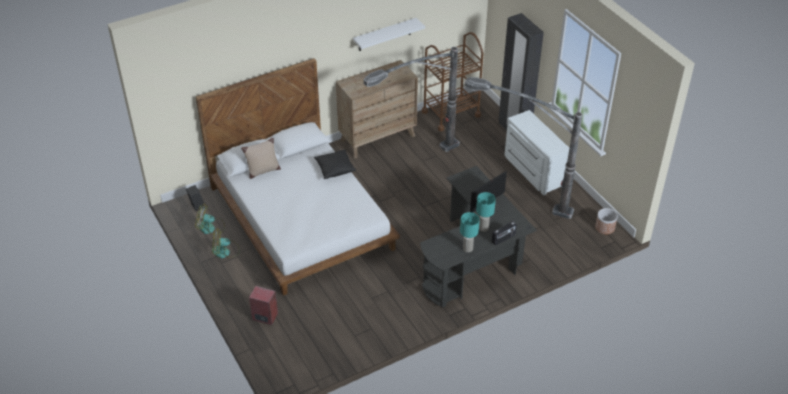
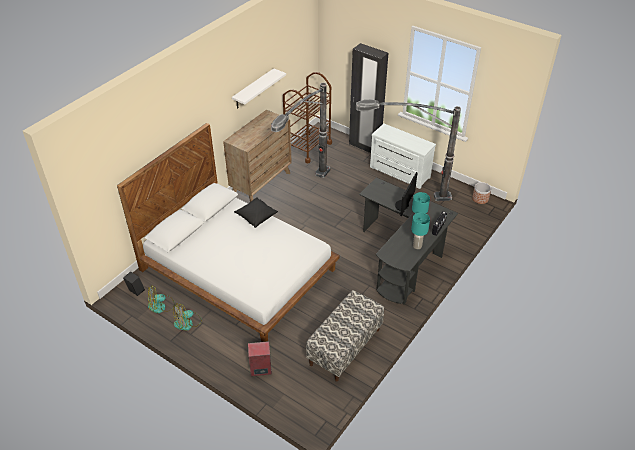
camera: 25 degrees left, 0 degrees up
beige pillow [241,138,281,179] -> none
none -> bench [306,290,384,382]

